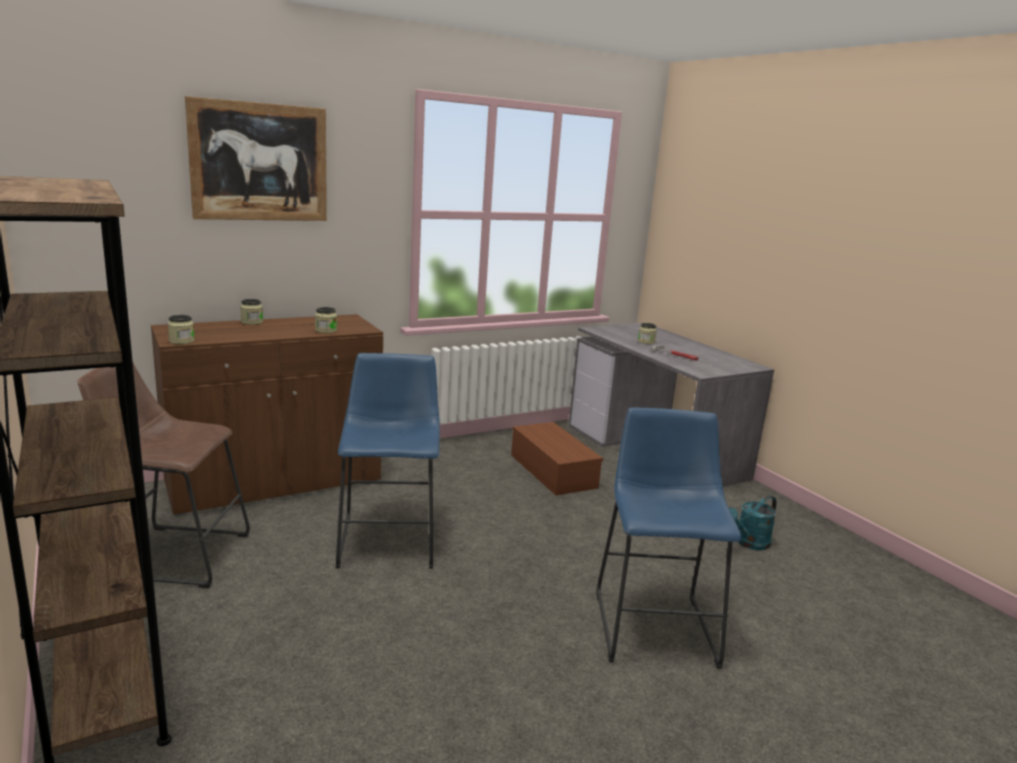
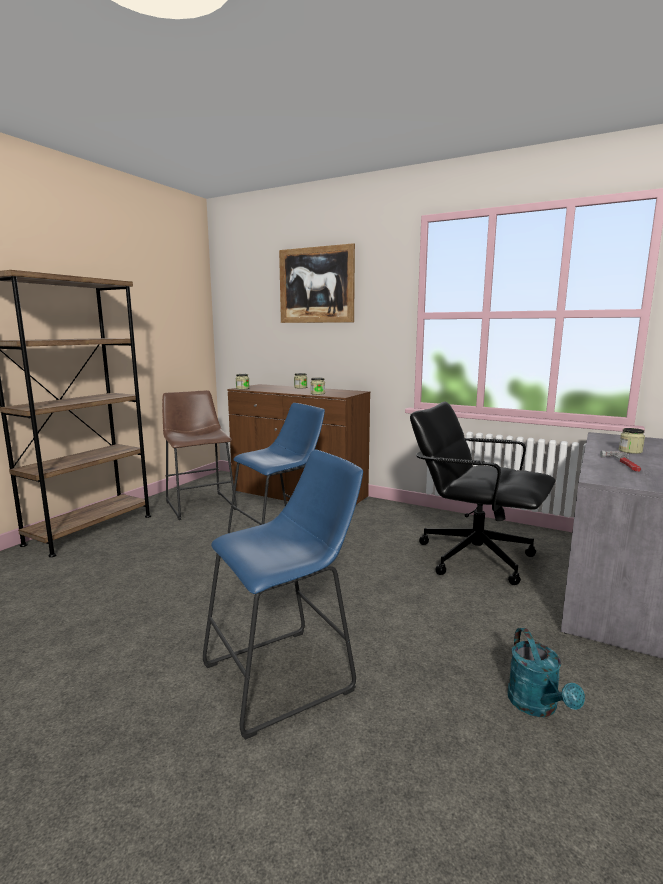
camera: 60 degrees right, 5 degrees down
brown storage box [511,422,603,495] -> black office chair [410,402,555,585]
turquoise watering can [729,495,777,550] -> turquoise watering can turned 120 degrees counterclockwise [507,628,585,717]

